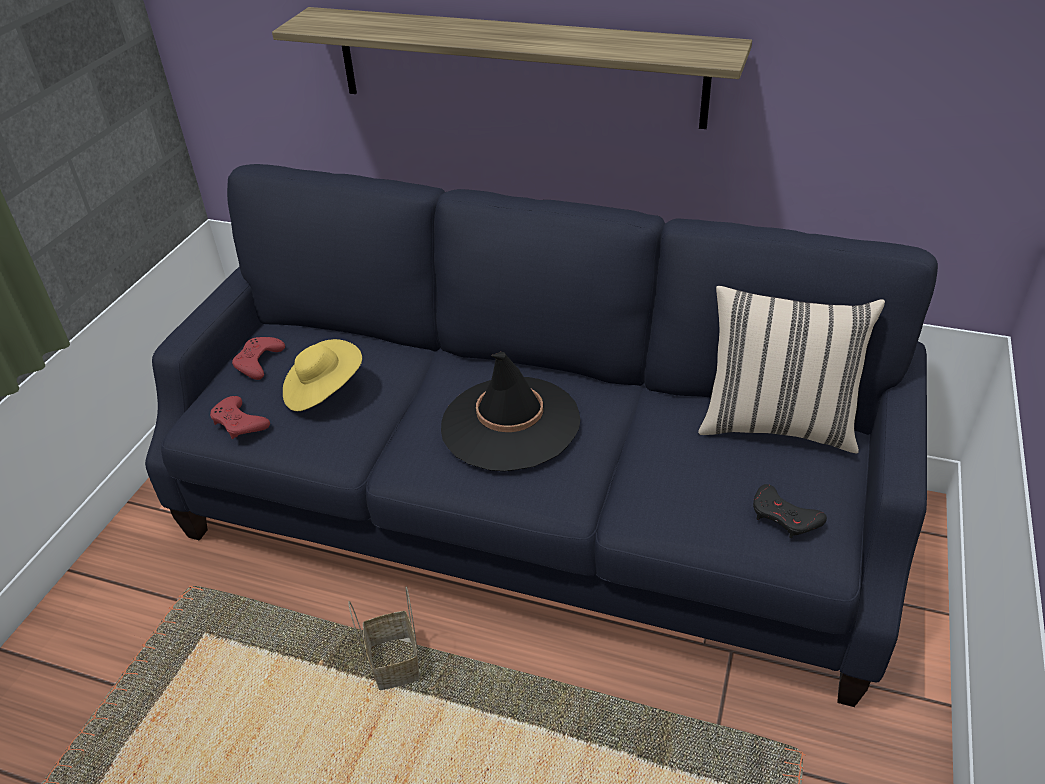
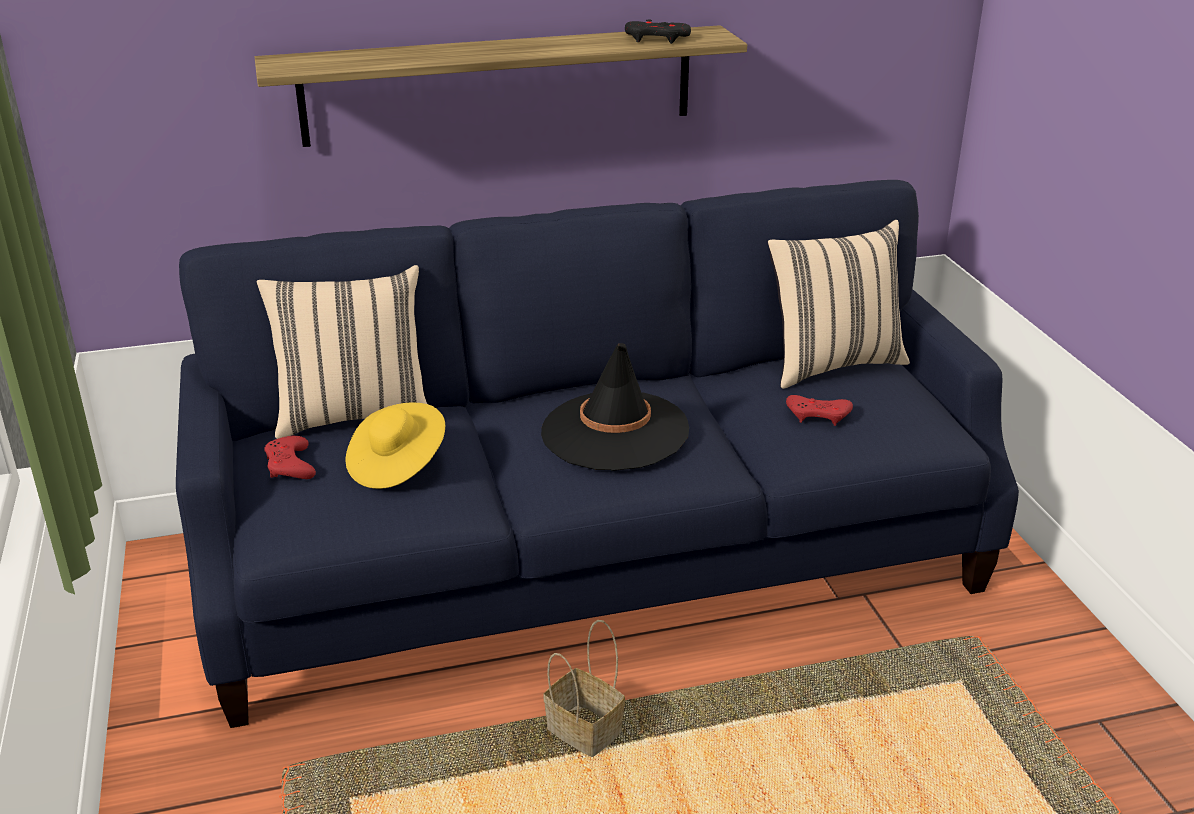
camera: 35 degrees left, 10 degrees down
red game controller [210,396,270,439] -> red game controller moved to [786,395,853,426]
black game controller [753,484,827,538] -> black game controller moved to [625,19,691,44]
none -> beige pillow [257,265,427,439]

